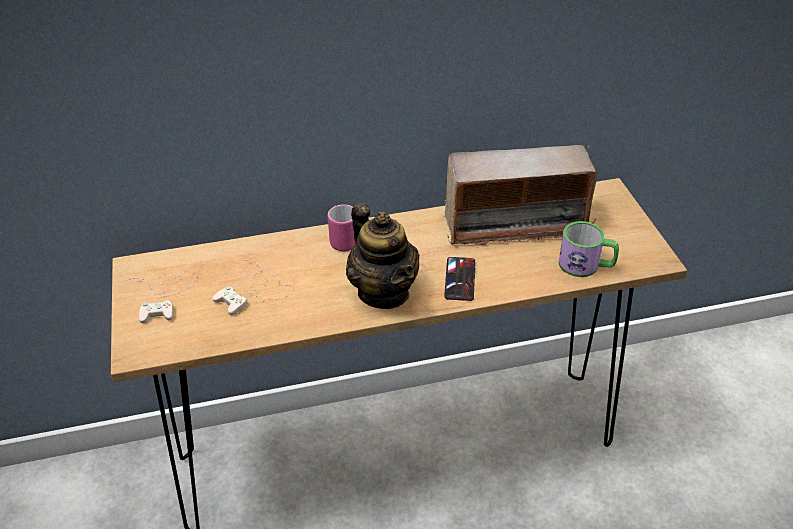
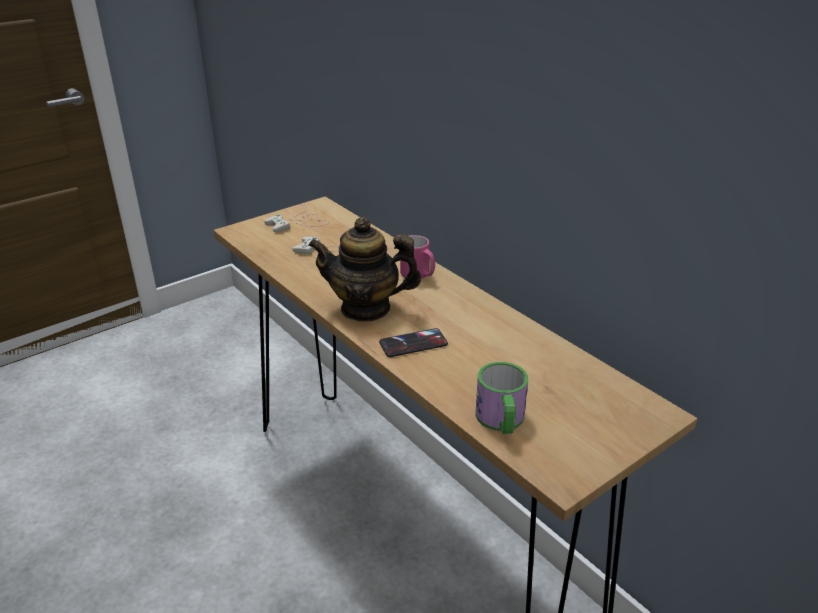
camera: 65 degrees right, 10 degrees down
teapot [346,203,420,309] -> teapot turned 60 degrees clockwise [308,217,422,322]
radio [443,145,597,246] -> none

